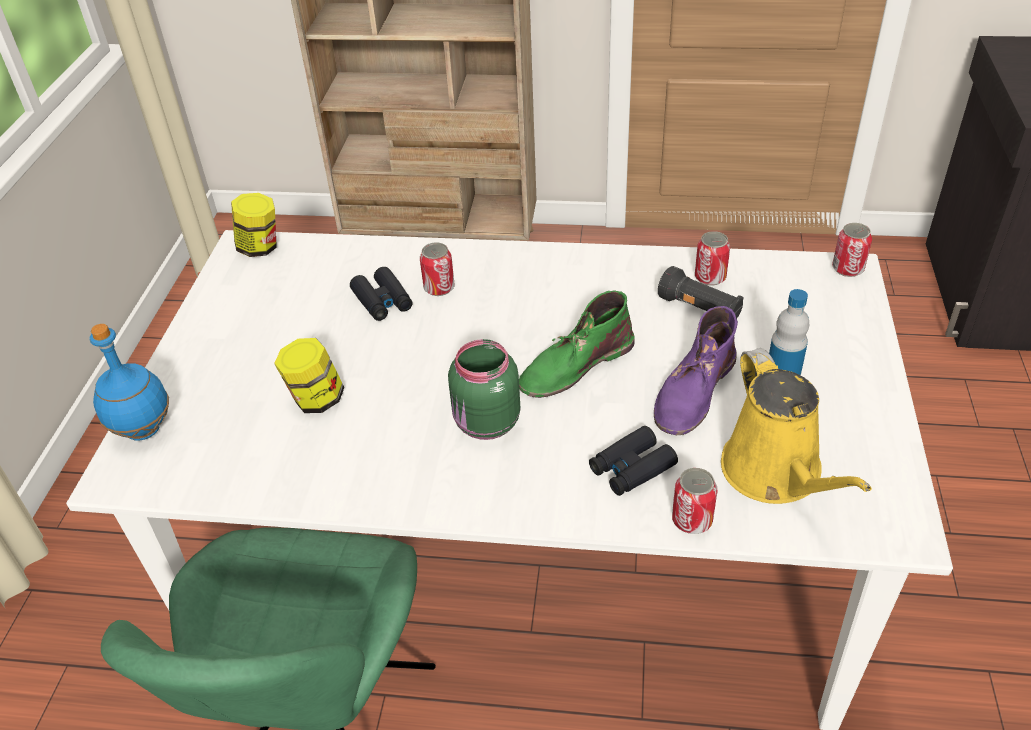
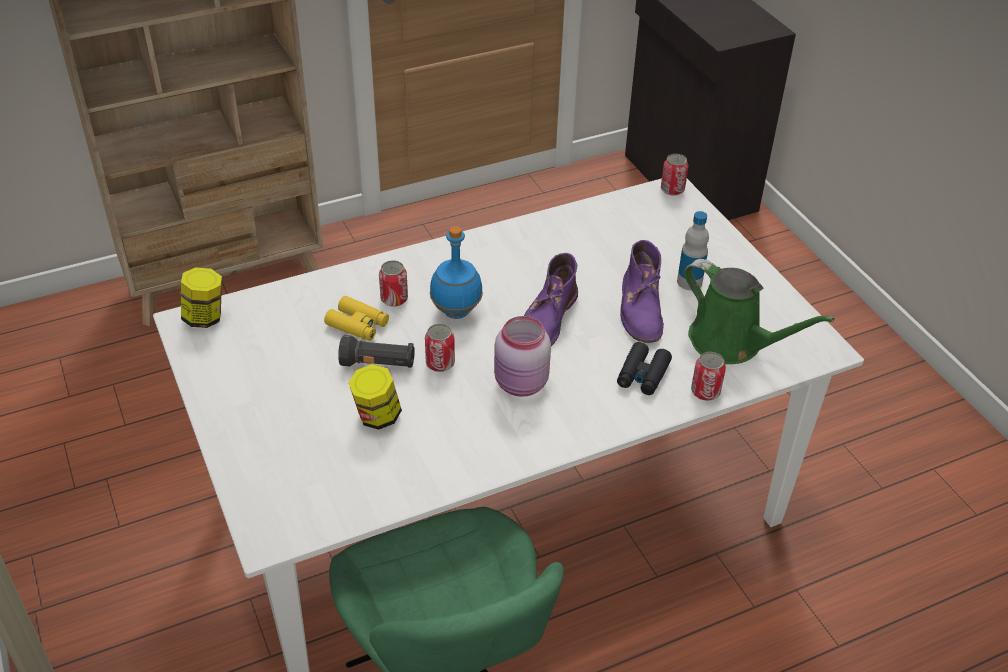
camera: 35 degrees left, 0 degrees up
blue bottle [90,324,169,441] -> blue bottle moved to [430,226,483,319]
black binoculars [350,267,413,321] -> yellow binoculars [324,296,389,341]
green jar [448,339,520,440] -> pink jar [494,316,551,397]
green boot [519,290,635,398] -> purple boot [524,253,578,346]
black flashlight [658,266,744,319] -> black flashlight moved to [338,335,415,368]
can [695,231,730,286] -> can moved to [425,324,455,372]
yellow watering can [721,348,872,504] -> green watering can [684,259,834,364]

